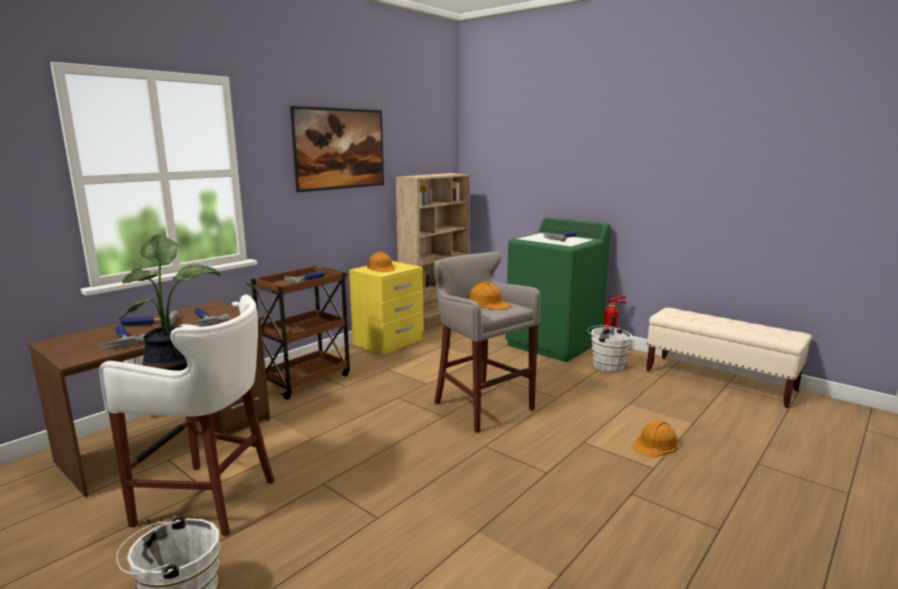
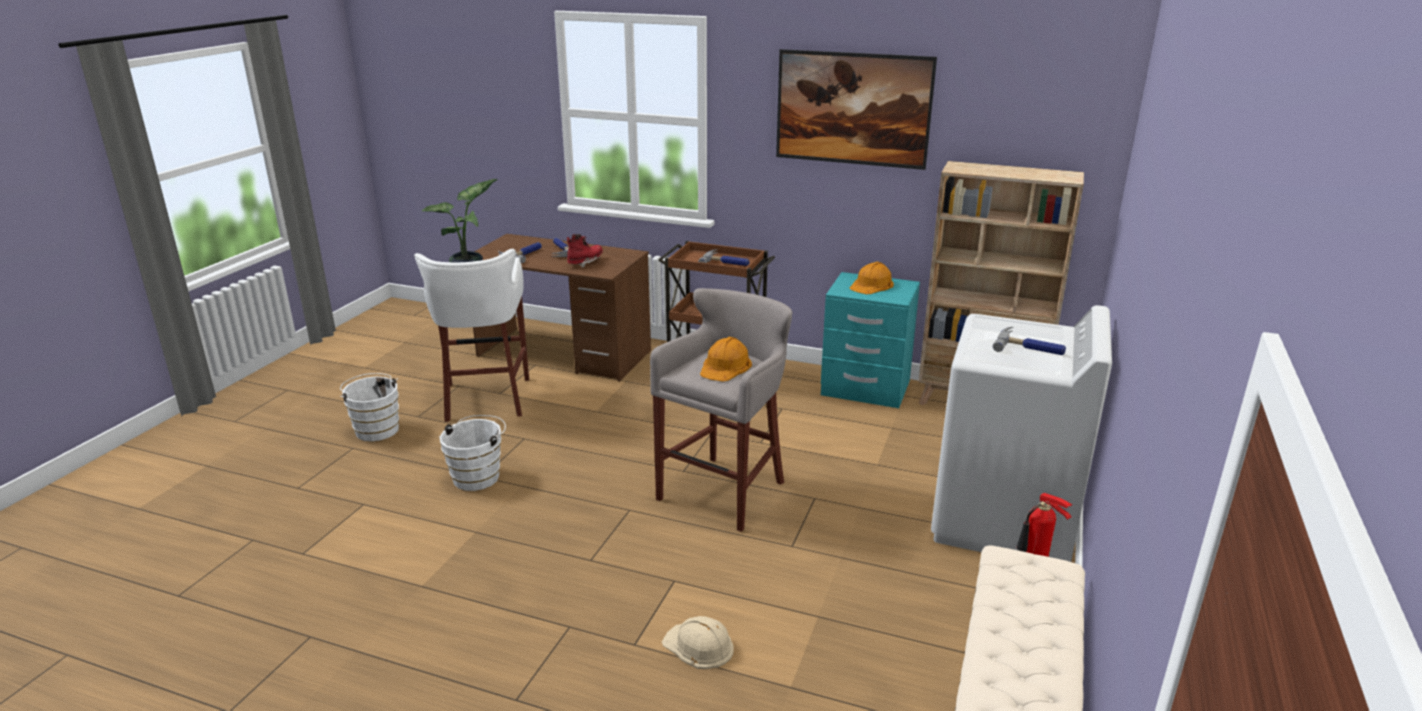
camera: 70 degrees right, 10 degrees up
hammer [186,307,230,327] -> red boot [567,234,603,268]
yellow nightstand [349,261,424,355] -> turquoise nightstand [821,272,920,408]
green washing machine [506,217,611,362] -> white washing machine [931,305,1112,562]
white bucket [587,325,632,372] -> white bucket moved to [440,415,506,491]
orange hard hat [633,421,679,458] -> beige hard hat [662,616,734,669]

